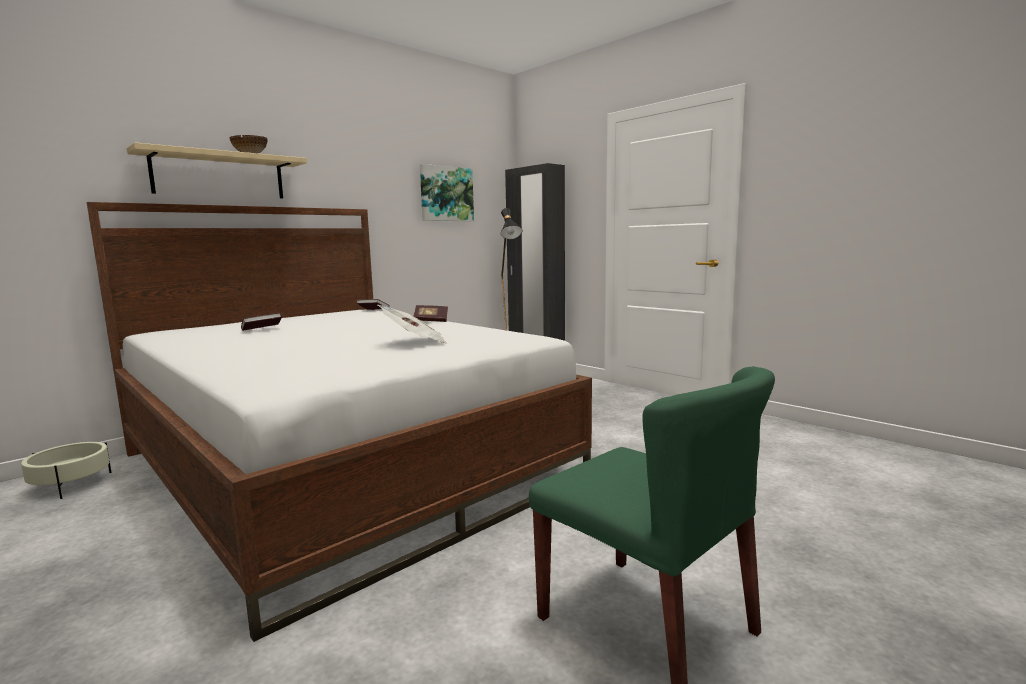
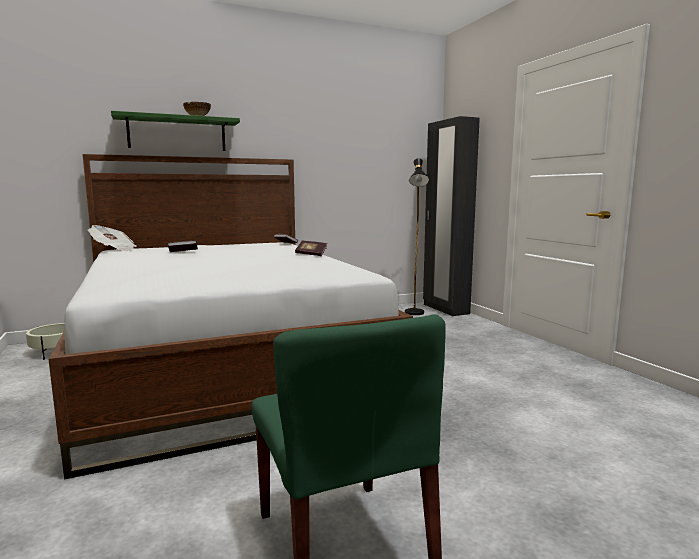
camera: 20 degrees right, 0 degrees up
beige shelf [127,142,307,198] -> green shelf [111,111,240,151]
newspaper [378,305,448,344] -> newspaper moved to [88,225,137,251]
picture [420,164,474,221] -> none

